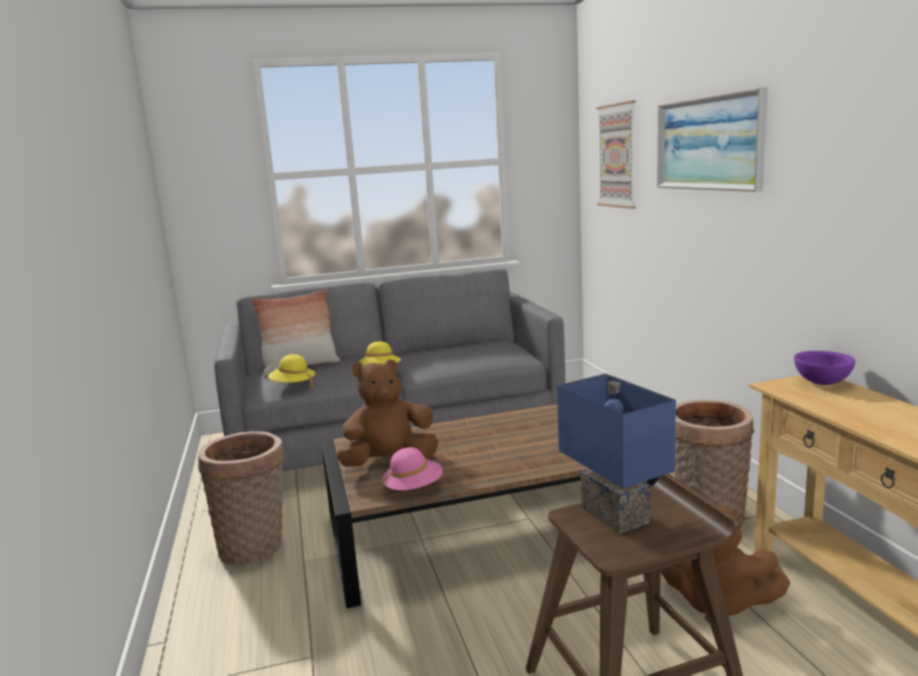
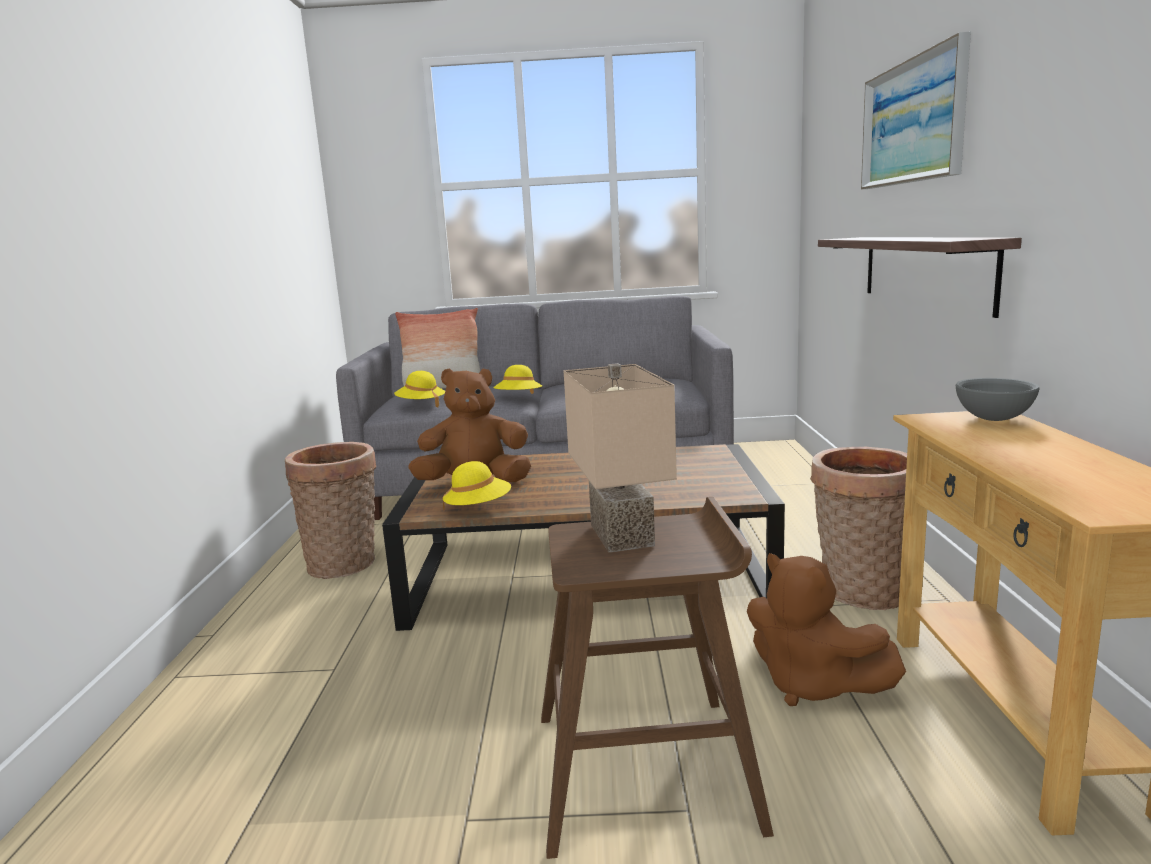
camera: 15 degrees right, 0 degrees up
pink hat [382,447,443,490] -> yellow hat [442,461,511,510]
blue table lamp [557,374,676,534] -> beige table lamp [563,363,677,553]
picture [596,100,636,209] -> none
purple bowl [794,351,855,385] -> grey bowl [956,378,1040,421]
none -> shelf [818,237,1022,318]

